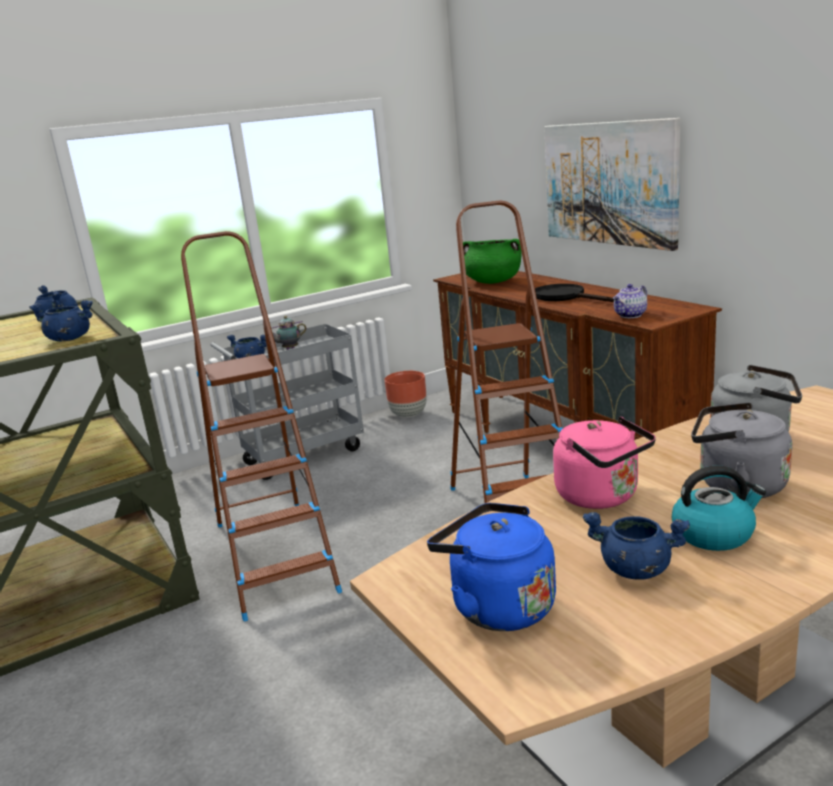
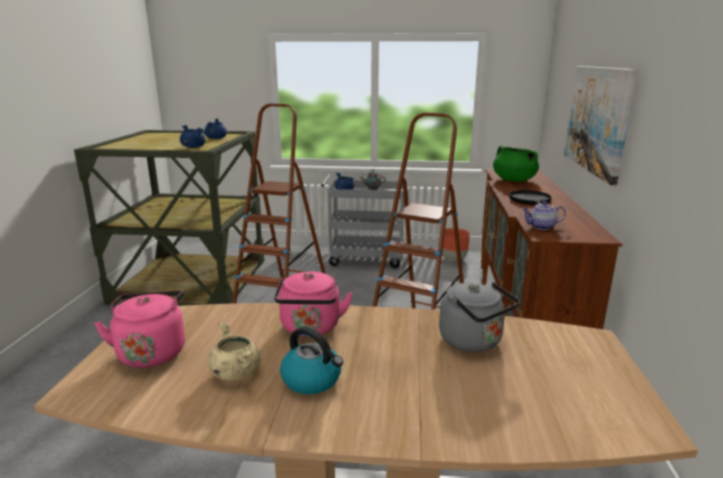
camera: 35 degrees right, 0 degrees up
blue kettle [427,503,556,631] -> pink kettle [94,291,185,368]
blue cooking pot [583,512,690,580] -> beige cooking pot [209,322,260,381]
grey kettle [691,402,792,498] -> none

